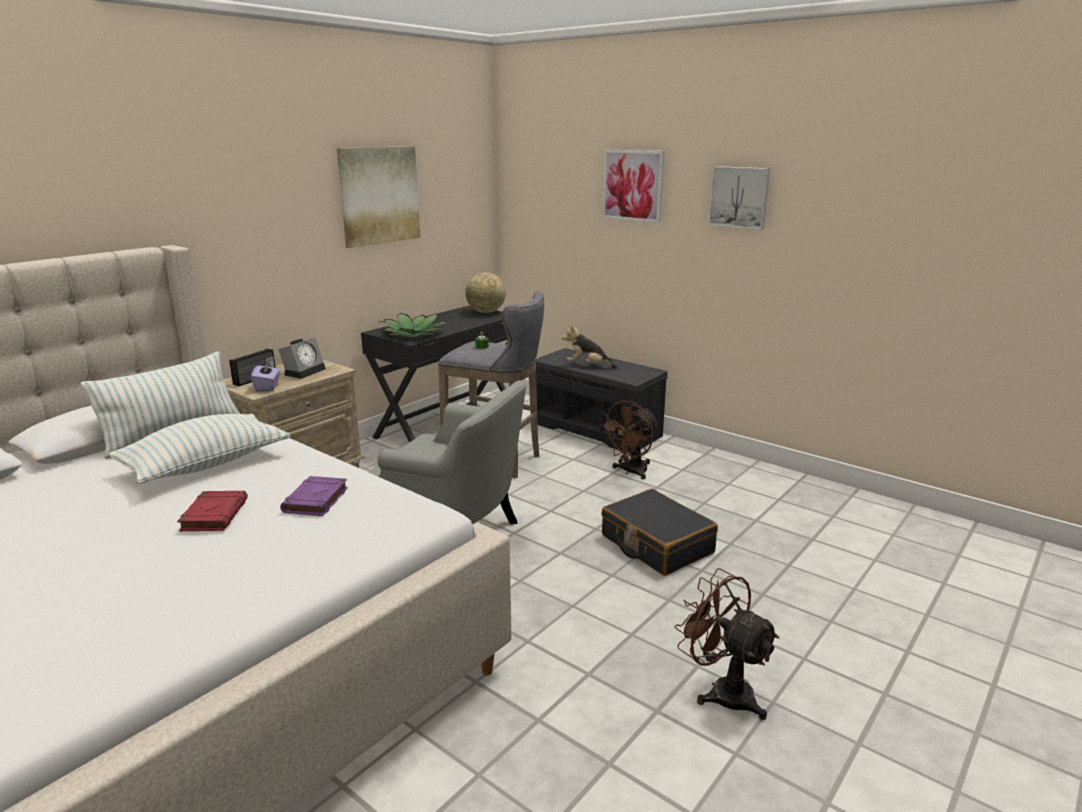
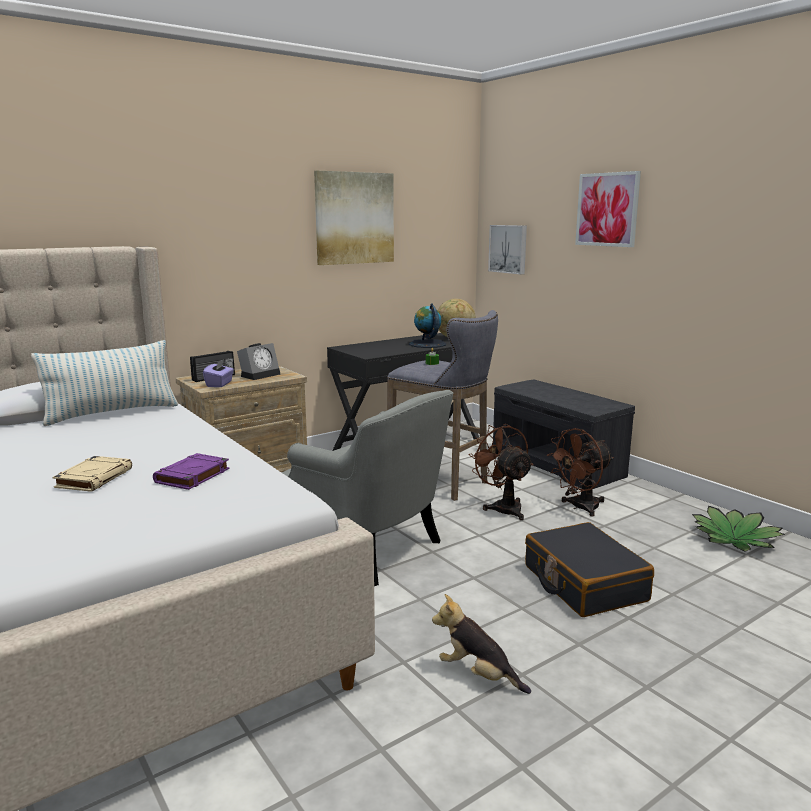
camera: 15 degrees right, 5 degrees down
pillow [109,414,290,484] -> none
red book [177,491,248,531] -> beige book [53,456,132,492]
potted plant [379,313,446,338] -> potted plant moved to [692,506,785,552]
plush toy [562,324,618,368] -> plush toy moved to [432,594,531,694]
brown fan [675,568,779,720] -> brown fan moved to [469,424,534,520]
picture [708,166,770,229] -> picture moved to [488,225,527,274]
none -> globe [409,303,446,348]

